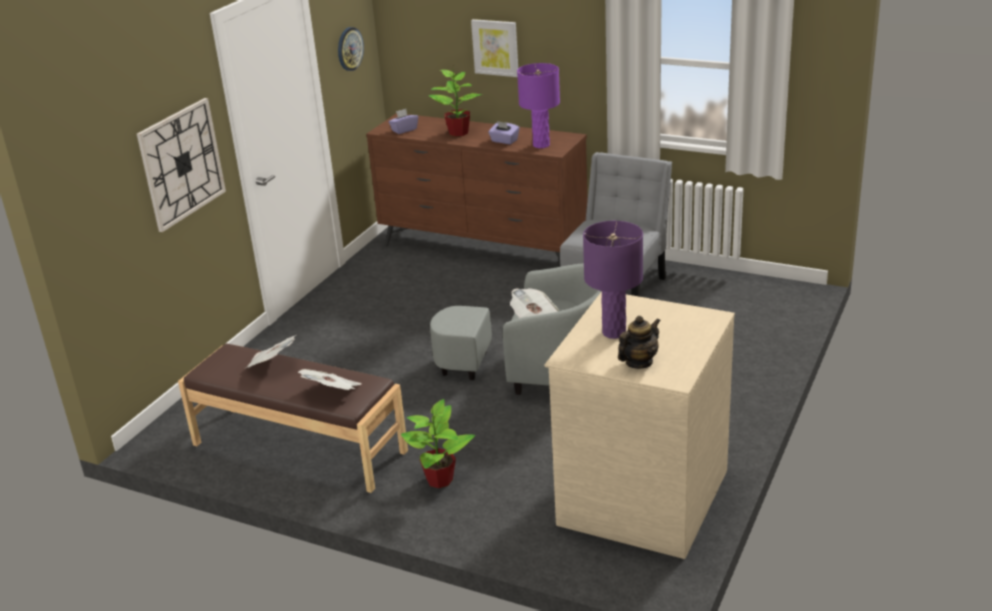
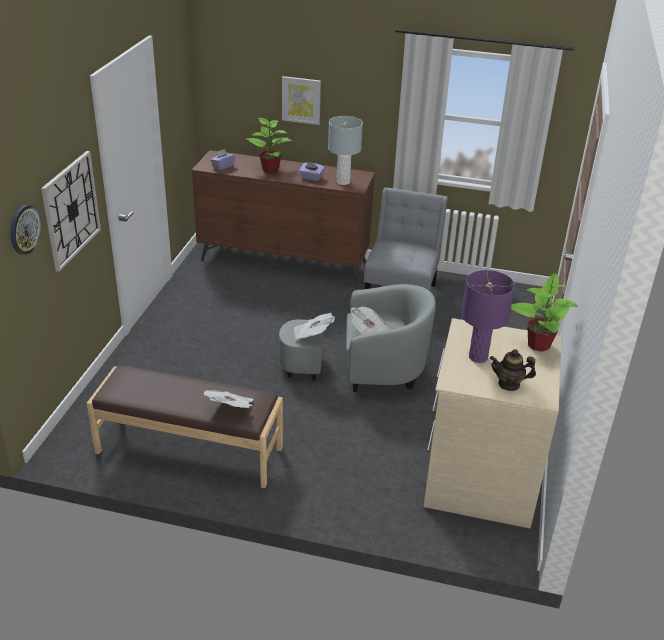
camera: 15 degrees left, 5 degrees up
newspaper [246,335,296,368] -> newspaper moved to [294,313,335,340]
wall clock [338,27,364,71] -> wall clock moved to [11,205,41,255]
potted plant [401,399,475,488] -> potted plant moved to [511,273,578,352]
purple table lamp [517,63,560,148] -> grey table lamp [328,116,363,185]
teapot [618,316,661,369] -> teapot turned 120 degrees counterclockwise [490,349,536,391]

